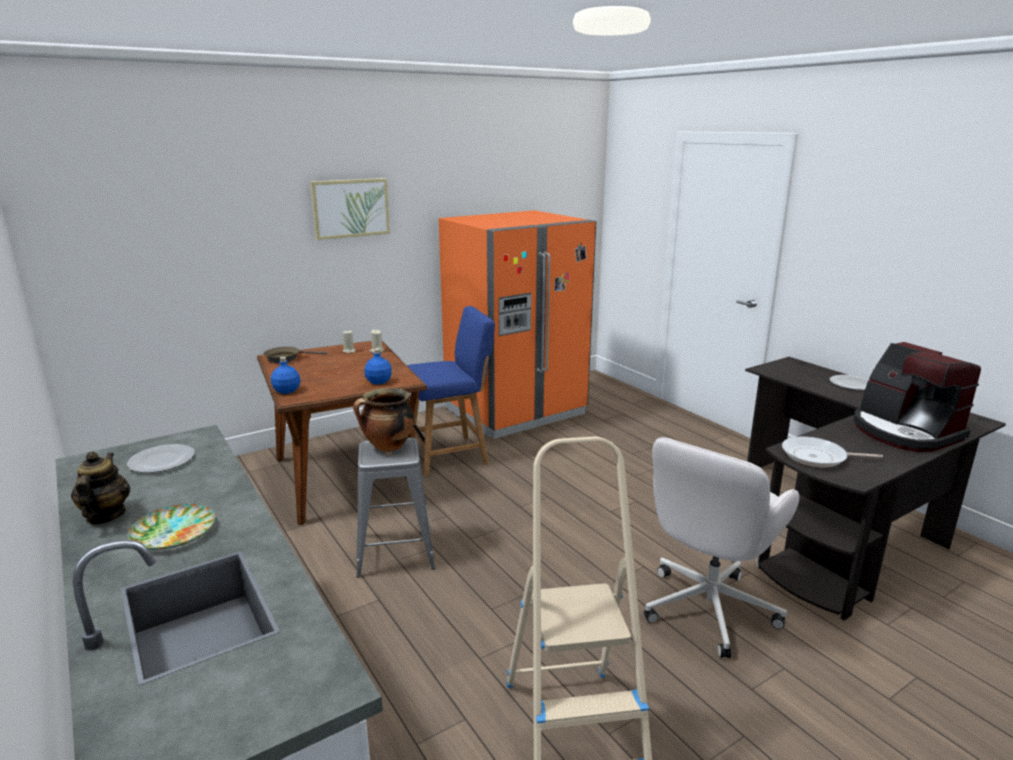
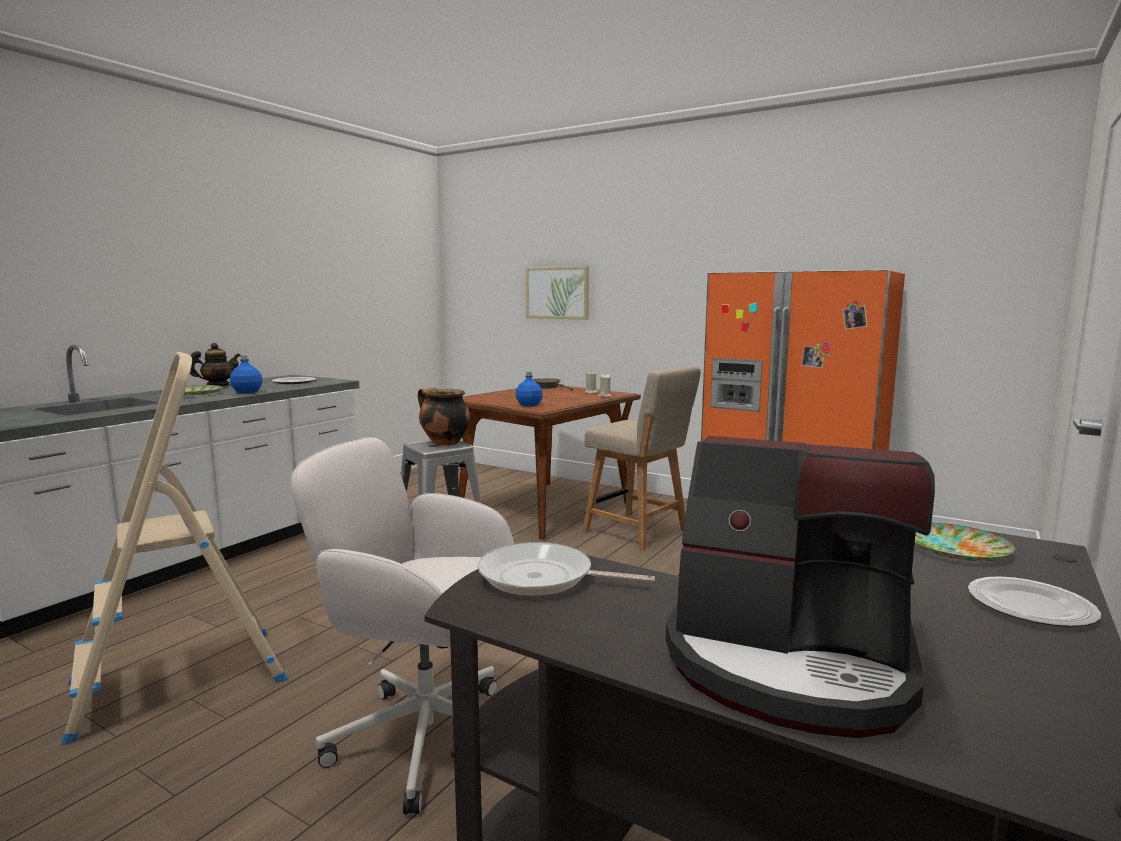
camera: 65 degrees right, 10 degrees down
blue bottle [271,357,301,394] -> blue bottle moved to [230,355,263,393]
picture [310,178,390,240] -> picture moved to [526,266,589,320]
blue chair [407,306,495,476] -> beige chair [582,366,701,551]
frying pan [782,436,883,468] -> frying pan turned 60 degrees counterclockwise [477,542,655,596]
coffee machine [854,342,981,452] -> coffee machine turned 105 degrees counterclockwise [666,436,935,738]
none -> plate [915,523,1015,562]

